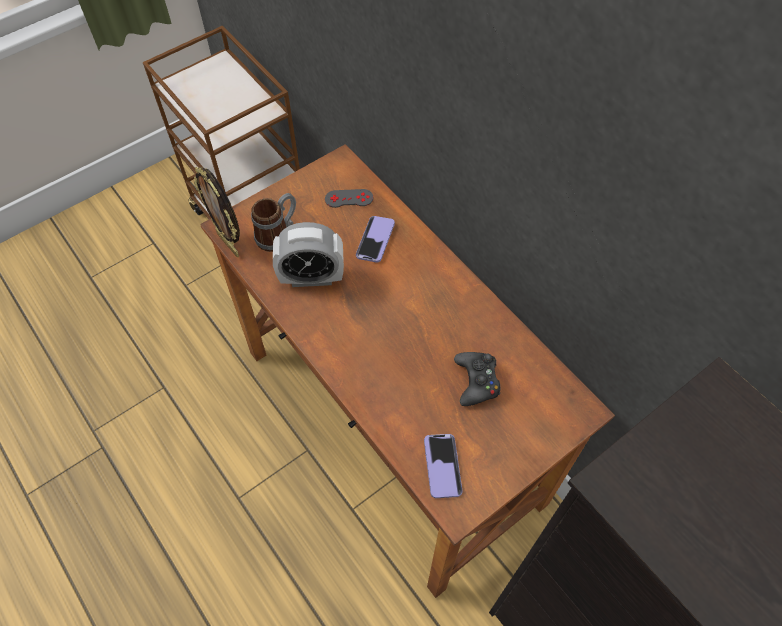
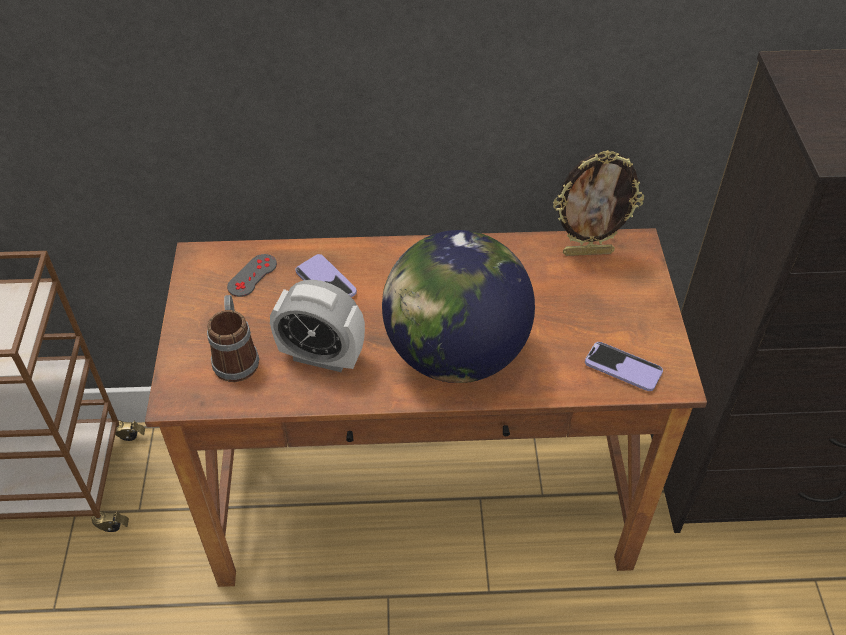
camera: 55 degrees left, 10 degrees down
picture frame [194,167,240,257] -> picture frame moved to [553,150,644,256]
alarm clock [273,222,344,287] -> alarm clock turned 75 degrees clockwise [270,280,365,372]
black game controller [454,352,501,406] -> none
none -> globe [382,230,535,383]

